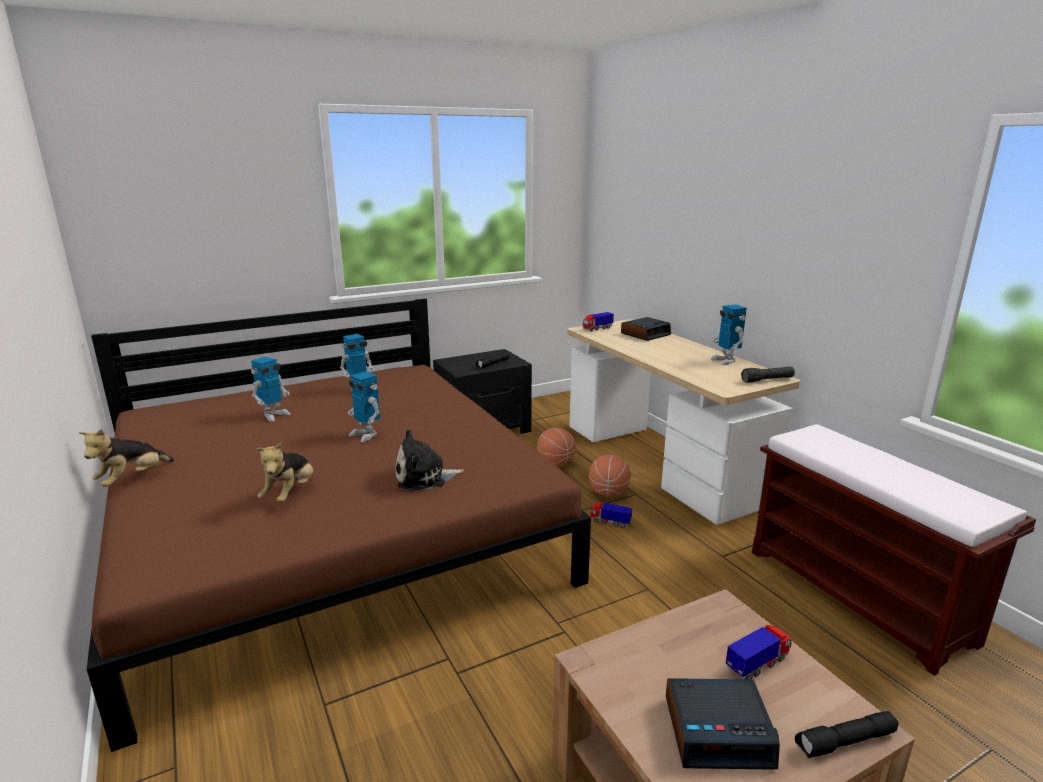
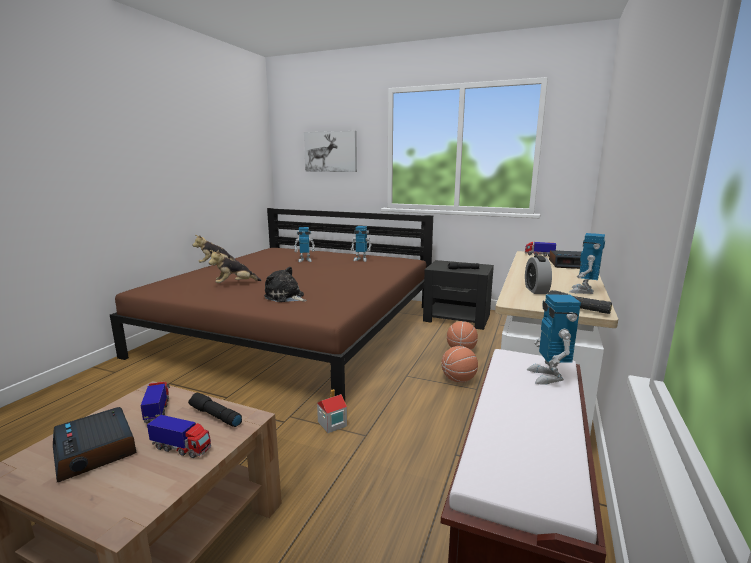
camera: 50 degrees right, 5 degrees down
toy robot [348,371,380,442] -> toy robot moved to [527,294,581,384]
toy truck [590,502,632,528] -> toy truck moved to [140,381,170,423]
black flashlight [795,711,899,758] -> black flashlight moved to [188,393,242,427]
none -> picture [304,131,357,172]
none -> toy house [317,389,347,433]
none -> alarm clock [525,256,552,294]

